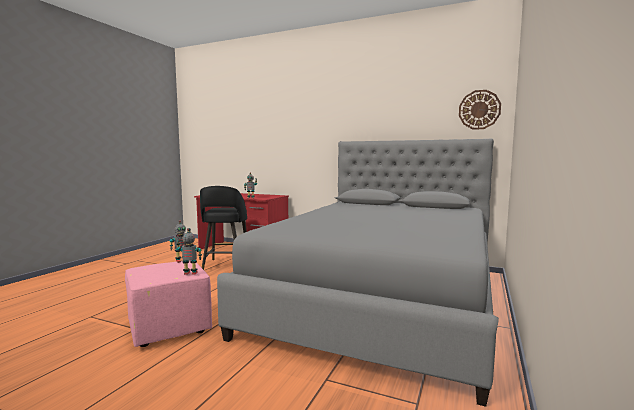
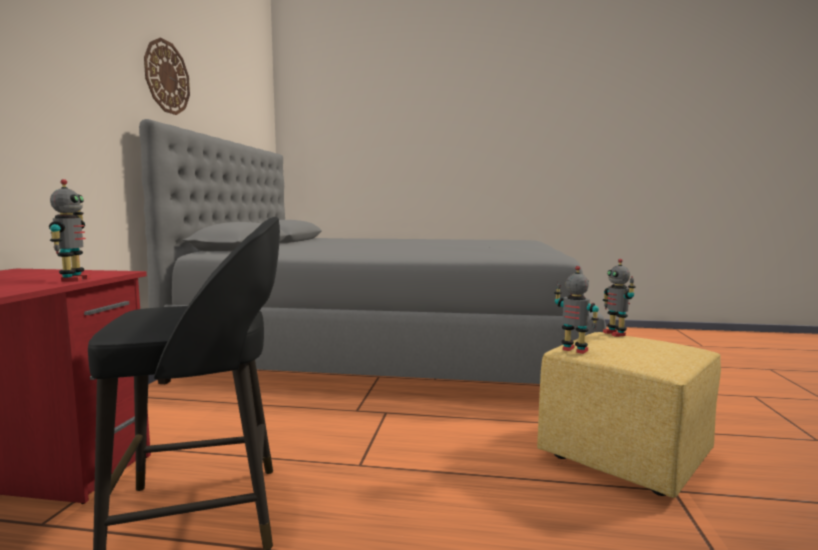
camera: 105 degrees left, 0 degrees up
pink ottoman [125,260,212,347] -> yellow ottoman [537,332,721,498]
wall clock [459,90,501,130] -> wall clock moved to [144,38,190,115]

